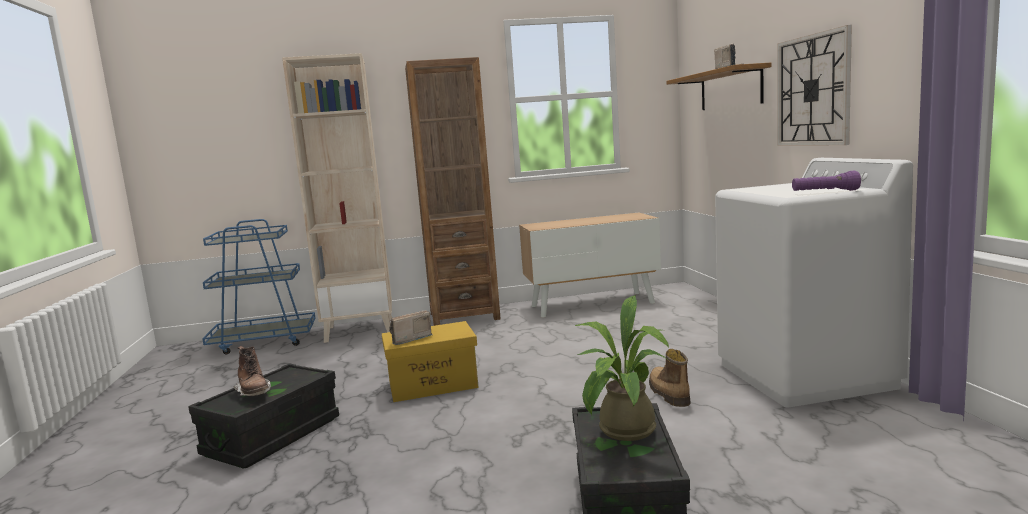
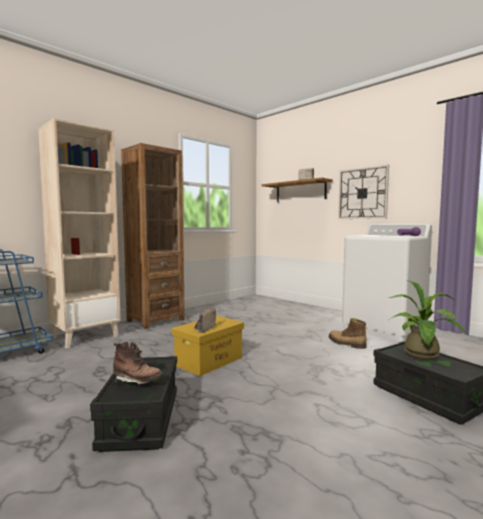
camera: 35 degrees left, 5 degrees down
cabinet [519,213,661,318] -> none

